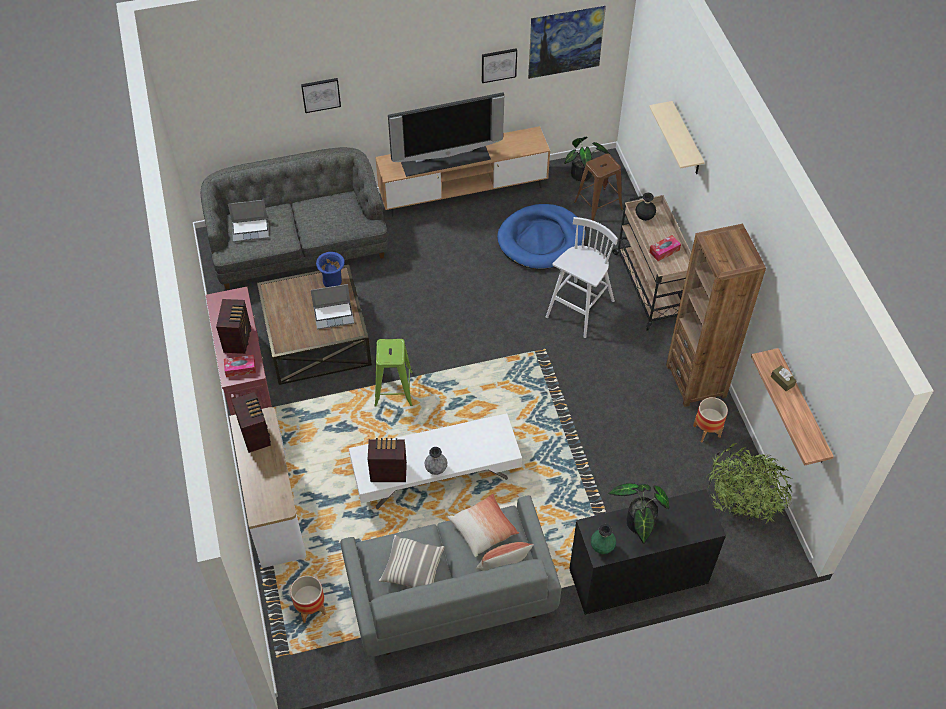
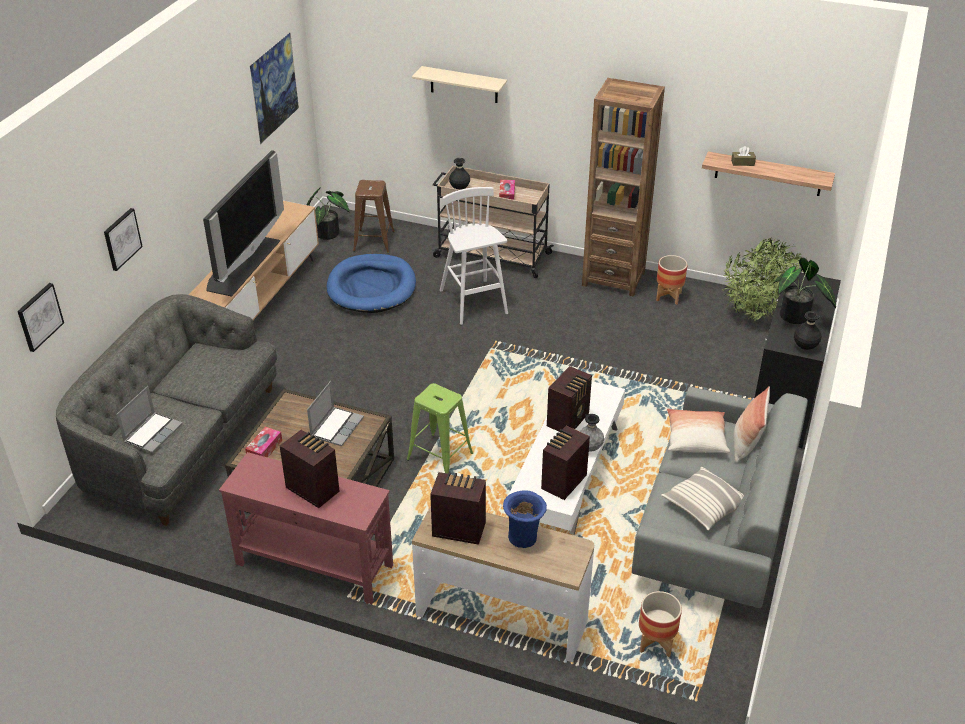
camera: 55 degrees left, 15 degrees down
tissue box [224,355,256,377] -> tissue box moved to [245,427,282,458]
blue vase [316,252,344,287] -> blue vase moved to [503,490,547,548]
picture [482,48,517,83] -> picture moved to [17,283,64,352]
green vase [591,524,616,554] -> black vase [794,311,821,350]
none -> radio [547,366,592,432]

